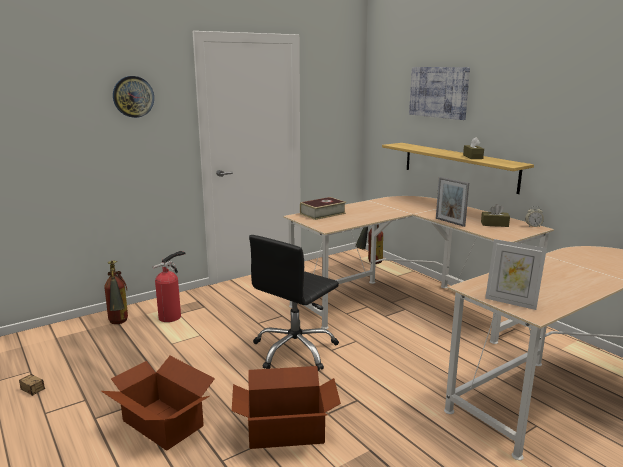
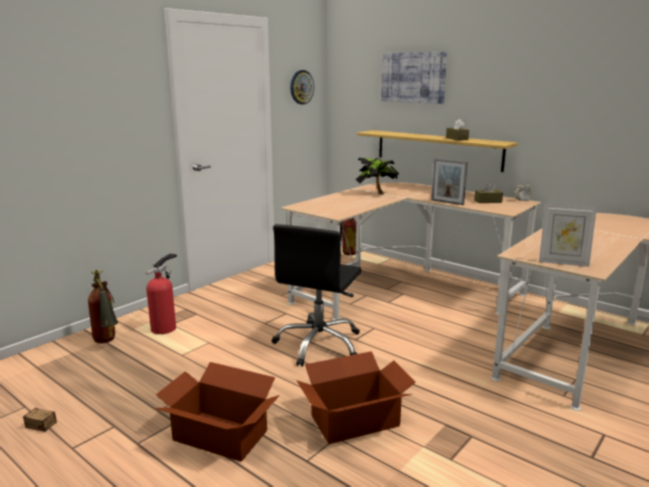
camera: 15 degrees left, 0 degrees up
wall clock [113,76,154,118] -> wall clock moved to [290,70,314,104]
book [300,197,346,220] -> none
none -> potted plant [355,158,399,195]

